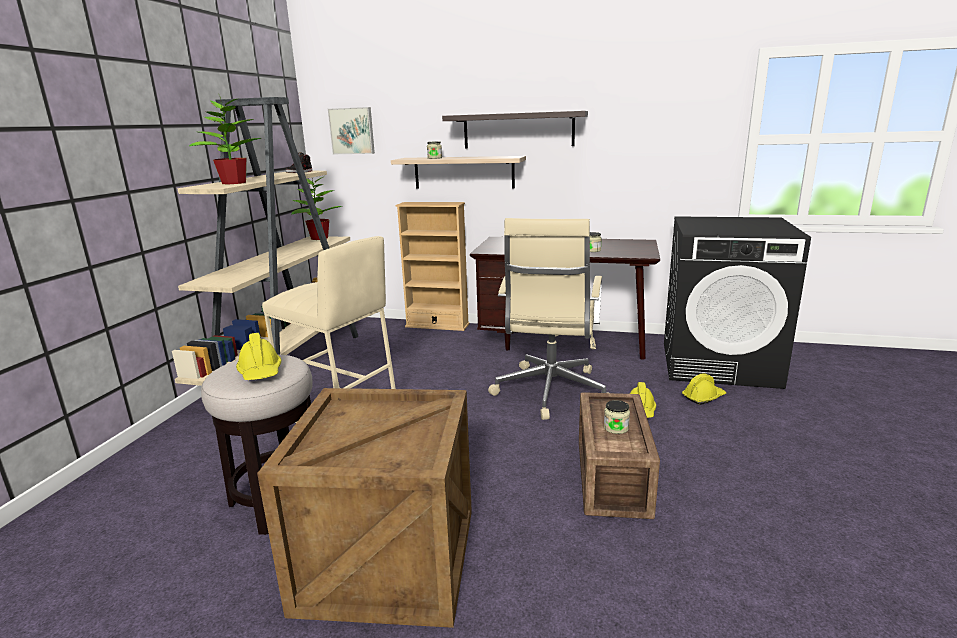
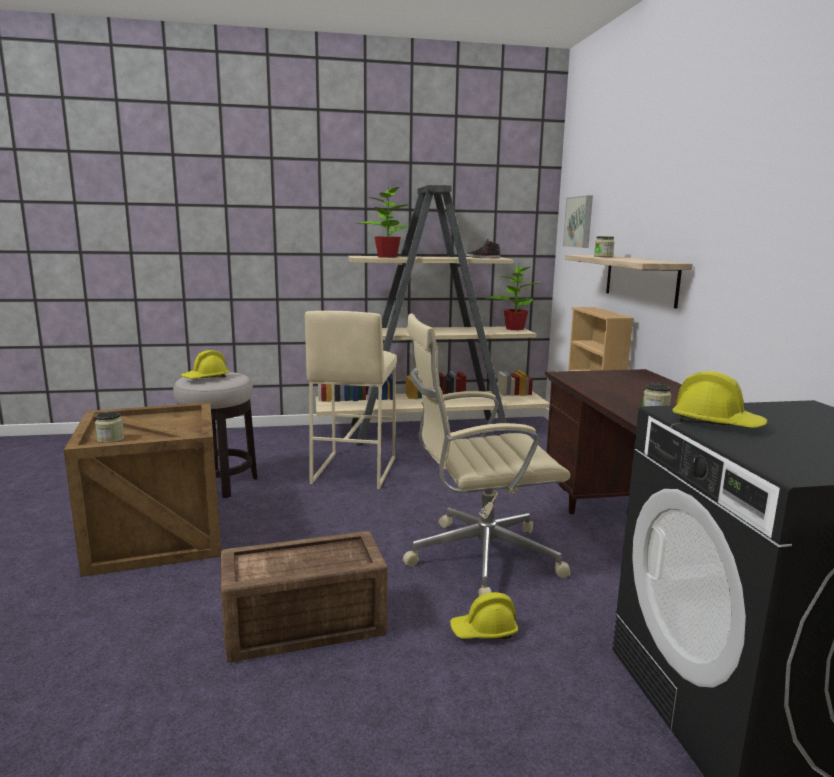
camera: 65 degrees right, 5 degrees down
shelf [442,111,588,149] -> none
jar [604,400,630,434] -> jar moved to [95,411,124,443]
yellow hard hat [682,373,726,405] -> yellow hard hat moved to [672,371,767,428]

